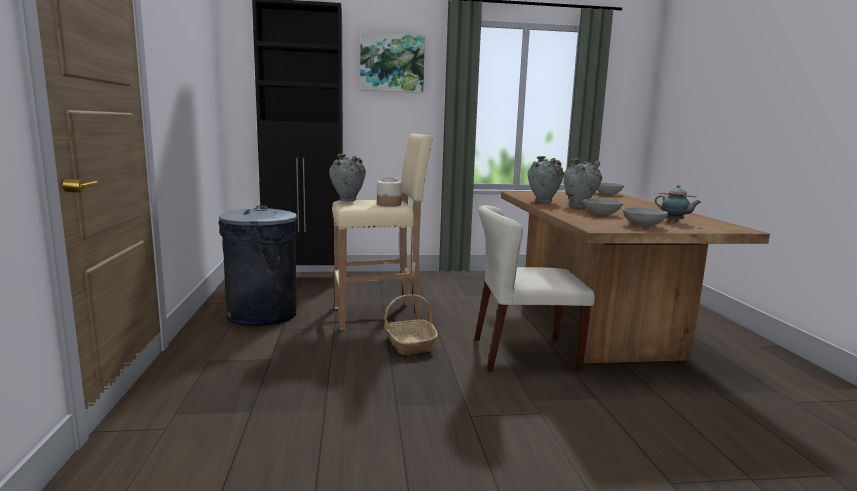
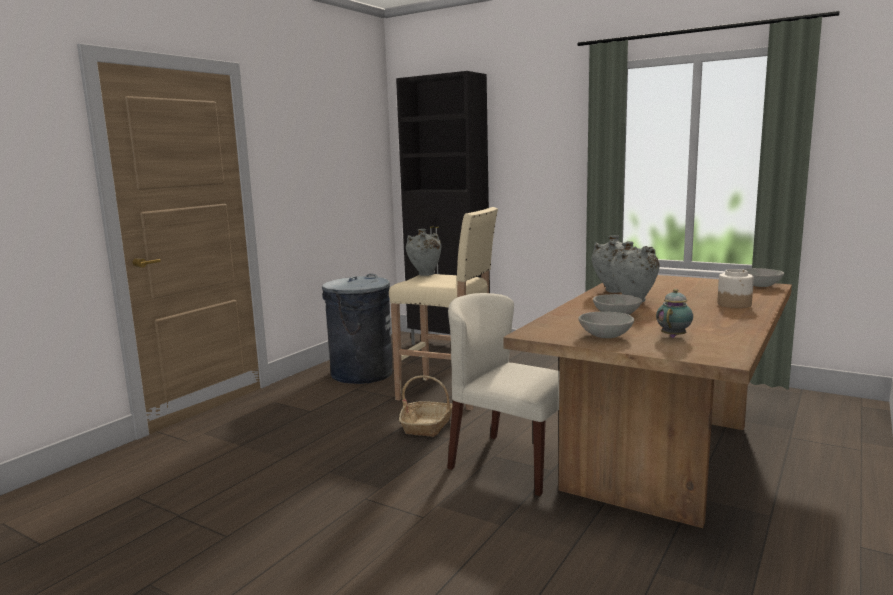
camera: 40 degrees right, 0 degrees up
picture [360,32,425,93] -> none
jar [377,177,402,207] -> jar moved to [717,269,754,308]
teapot [655,185,702,222] -> teapot turned 135 degrees counterclockwise [656,289,693,338]

